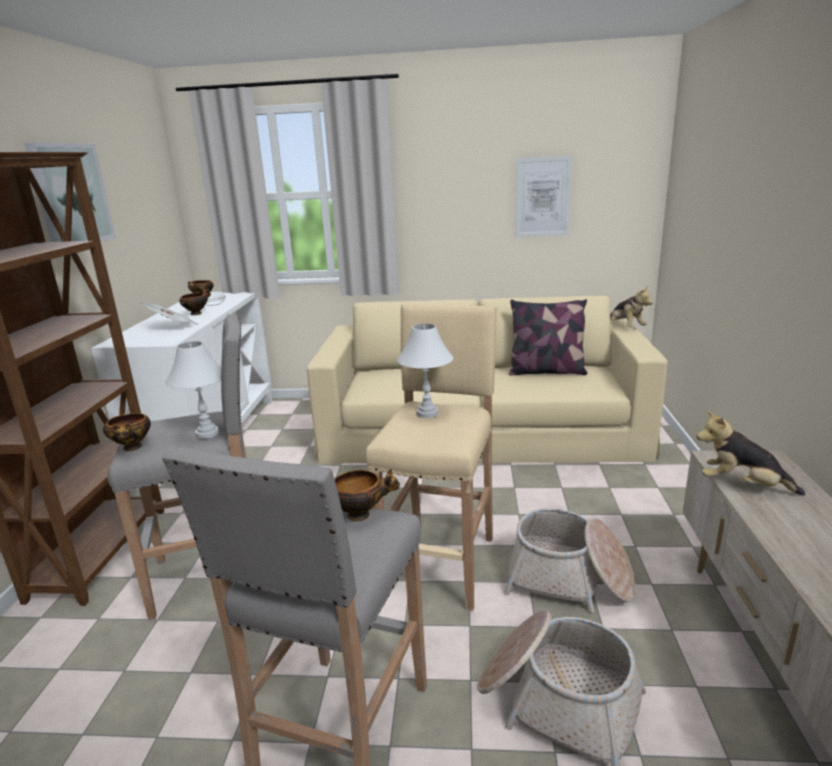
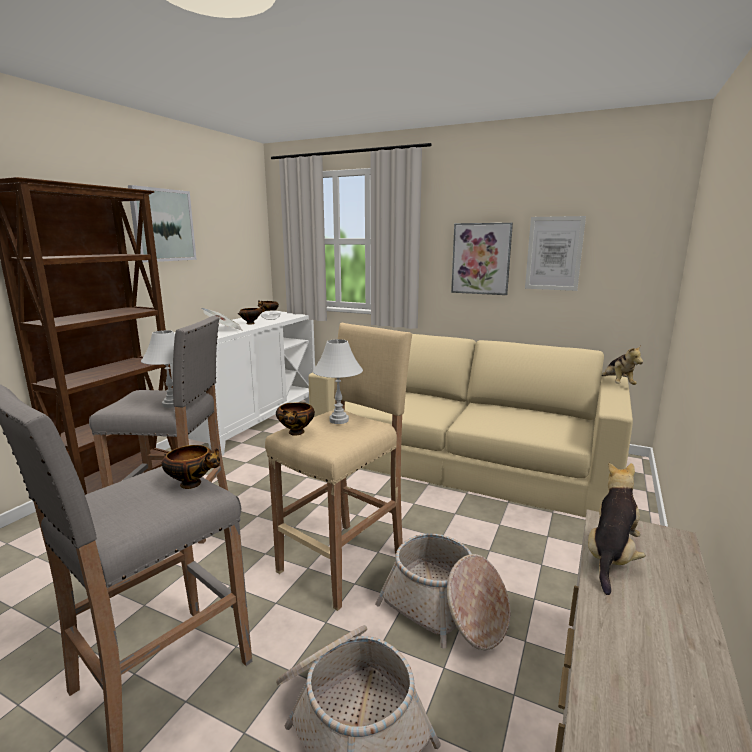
camera: 20 degrees right, 5 degrees down
bowl [103,413,151,451] -> bowl moved to [276,403,315,436]
pillow [509,299,587,375] -> none
plush toy [696,411,805,495] -> plush toy turned 75 degrees clockwise [588,462,646,595]
none -> picture [451,223,513,295]

